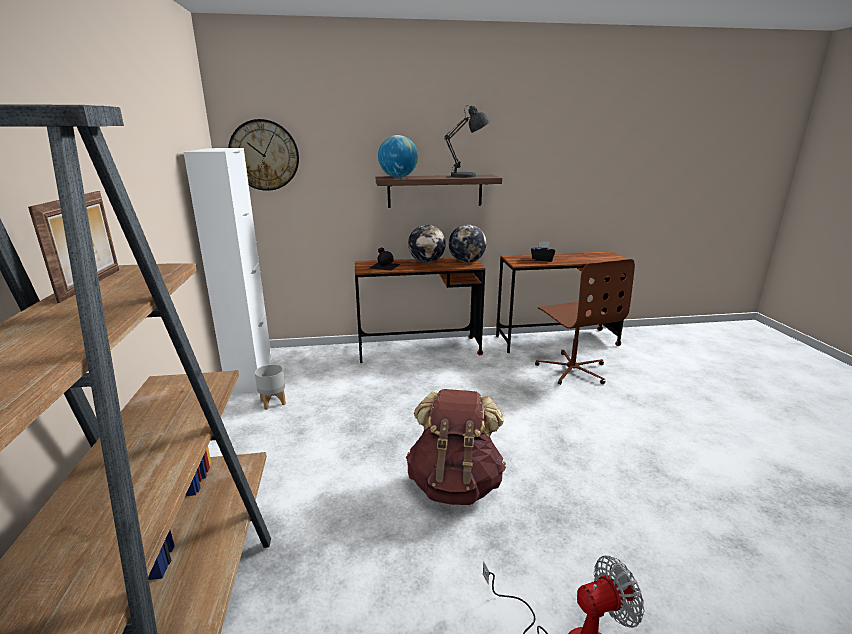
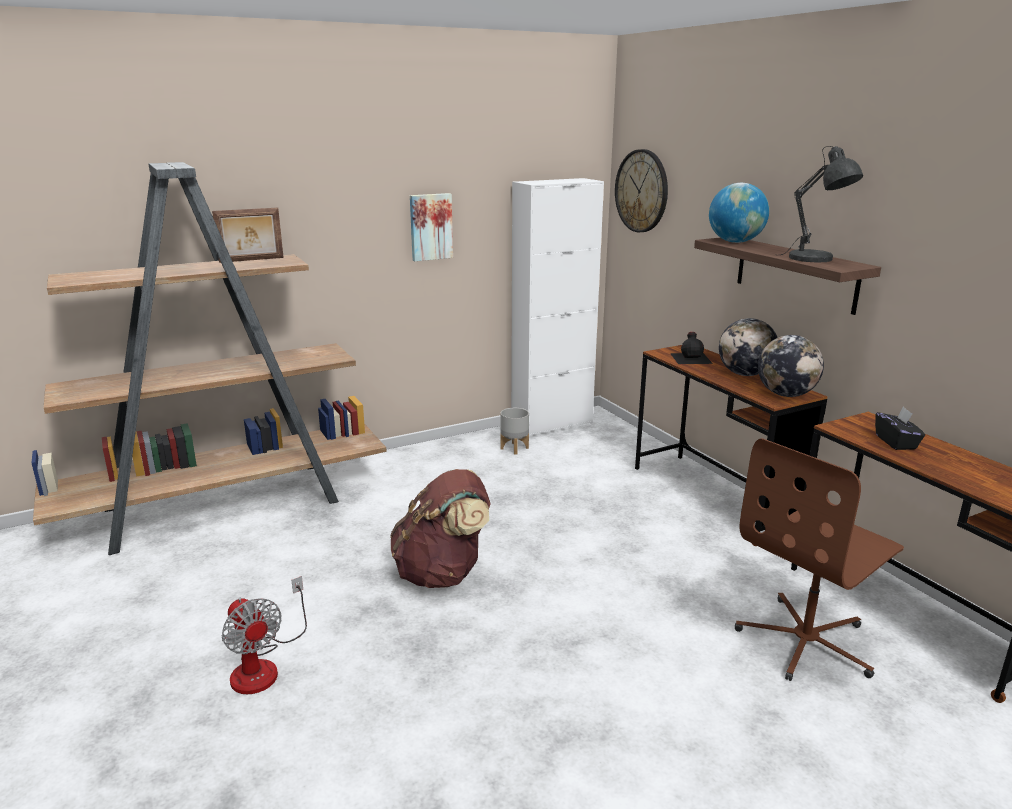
camera: 70 degrees right, 0 degrees up
none -> picture [410,193,453,261]

